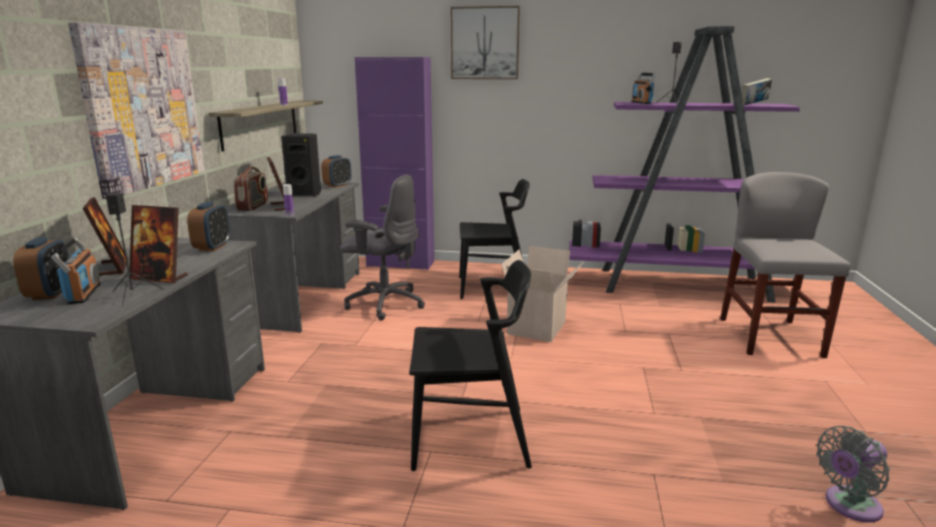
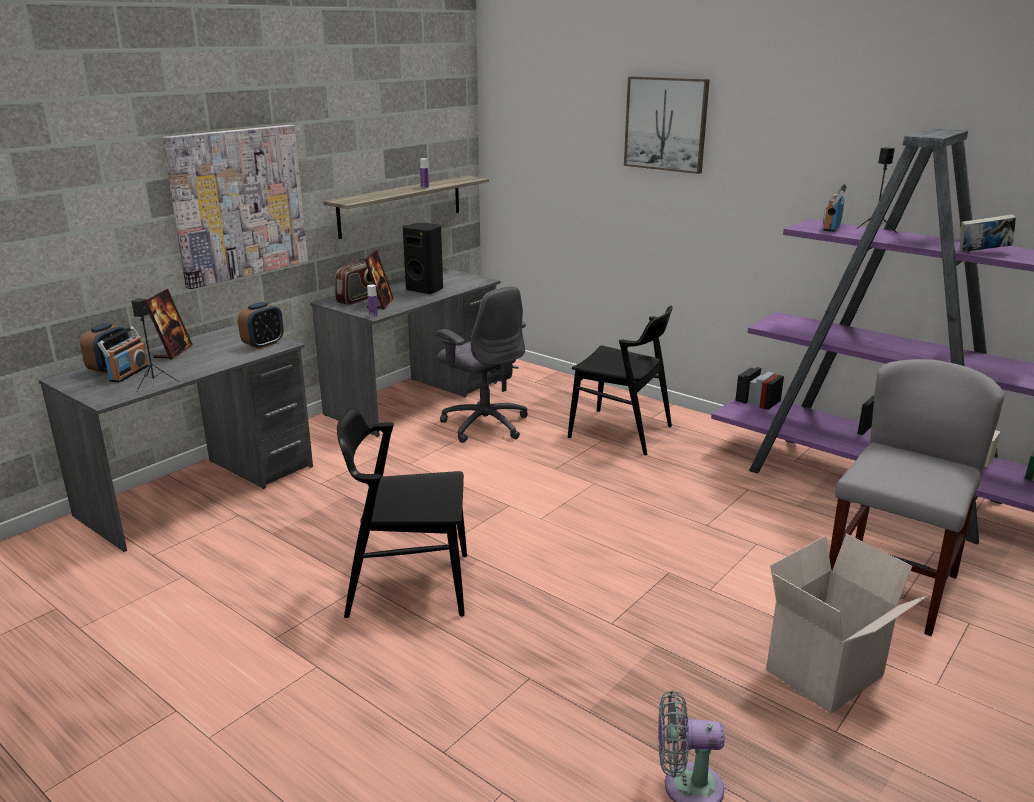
camera: 30 degrees right, 5 degrees up
picture frame [129,205,188,284] -> none
alarm clock [321,155,351,188] -> none
purple cabinet [355,57,434,270] -> none
black chair [409,260,532,471] -> black chair turned 150 degrees clockwise [337,408,467,618]
cardboard box [501,246,583,342] -> cardboard box moved to [766,534,929,714]

